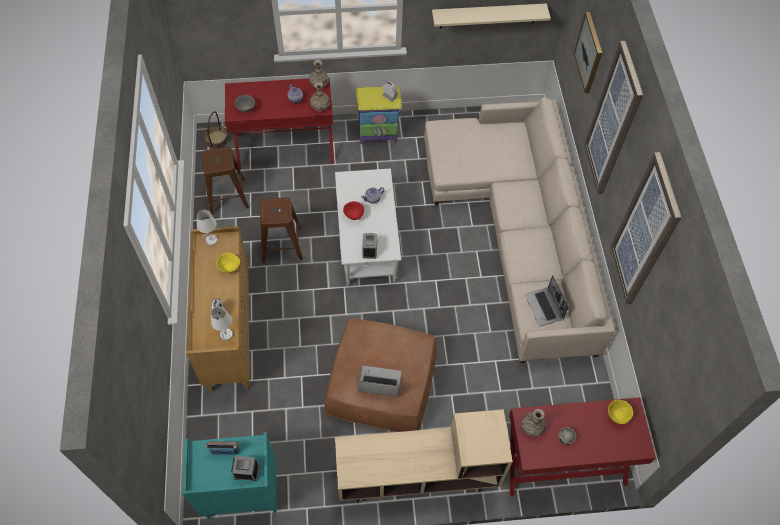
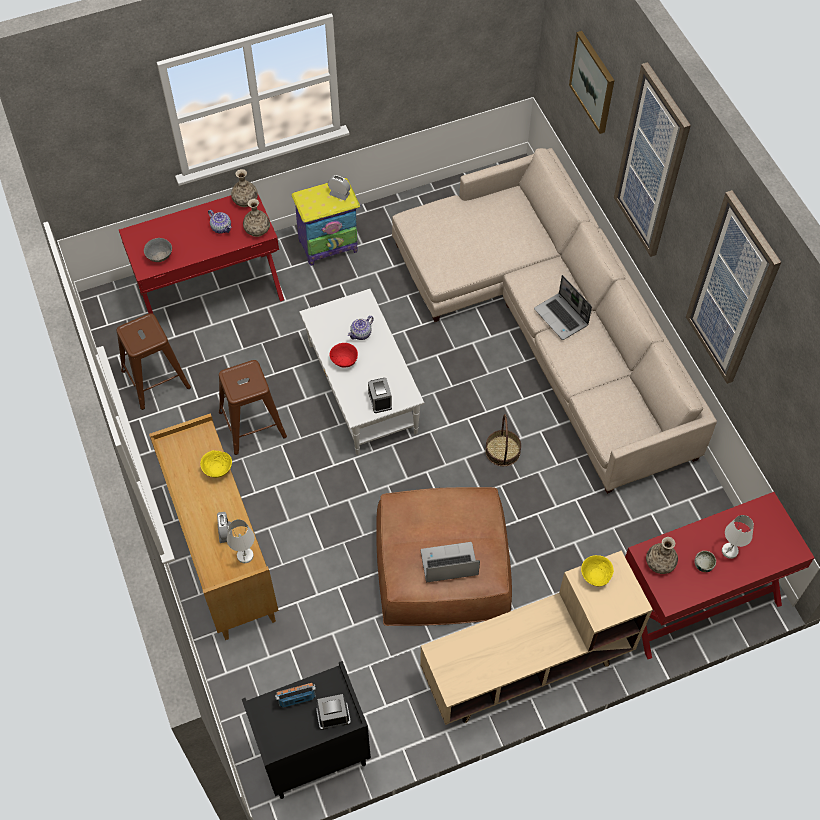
camera: 15 degrees left, 0 degrees up
turquoise cabinet [182,432,277,519] -> black cabinet [242,661,371,799]
white table lamp [197,210,218,245] -> white table lamp moved to [722,515,754,559]
basket [203,111,229,149] -> basket moved to [485,414,521,466]
beige shelf [432,3,551,28] -> none
laptop [525,275,569,326] -> laptop moved to [534,275,592,340]
yellow bowl [608,400,633,424] -> yellow bowl moved to [581,555,614,586]

